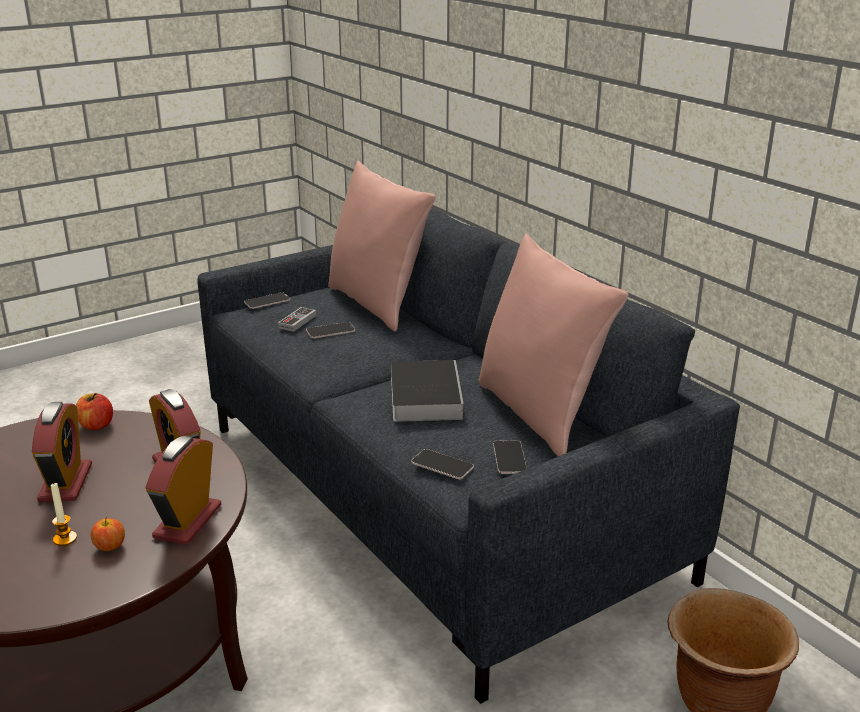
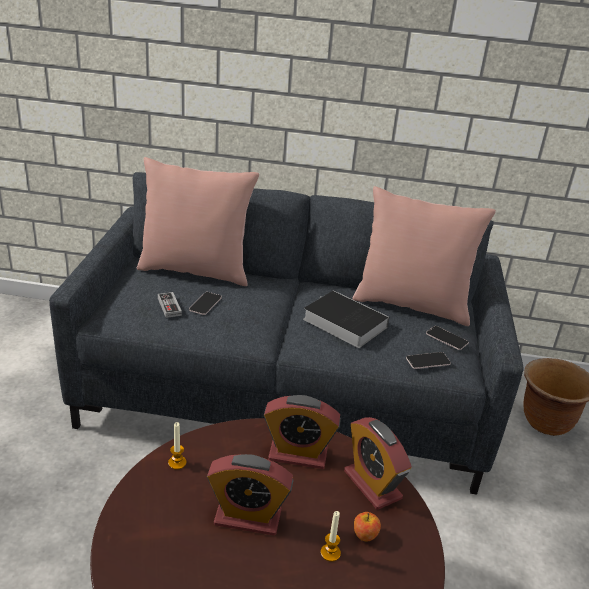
camera: 50 degrees left, 5 degrees up
alarm clock [32,402,92,502] -> alarm clock turned 150 degrees clockwise [207,454,294,535]
apple [76,393,113,430] -> candle [168,422,186,470]
phone [244,292,290,309] -> none

